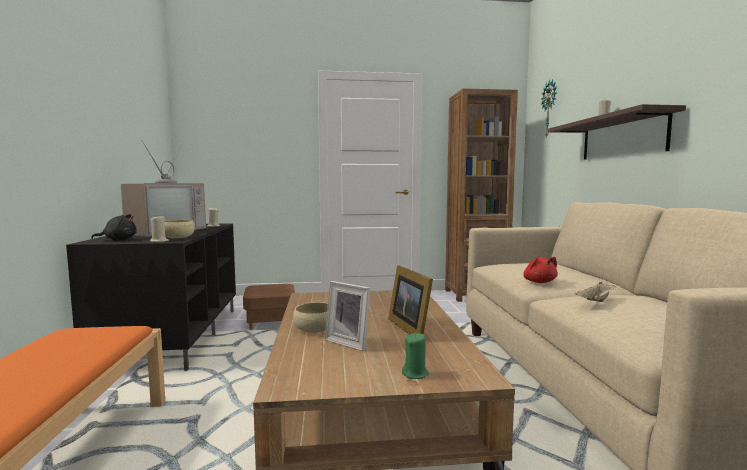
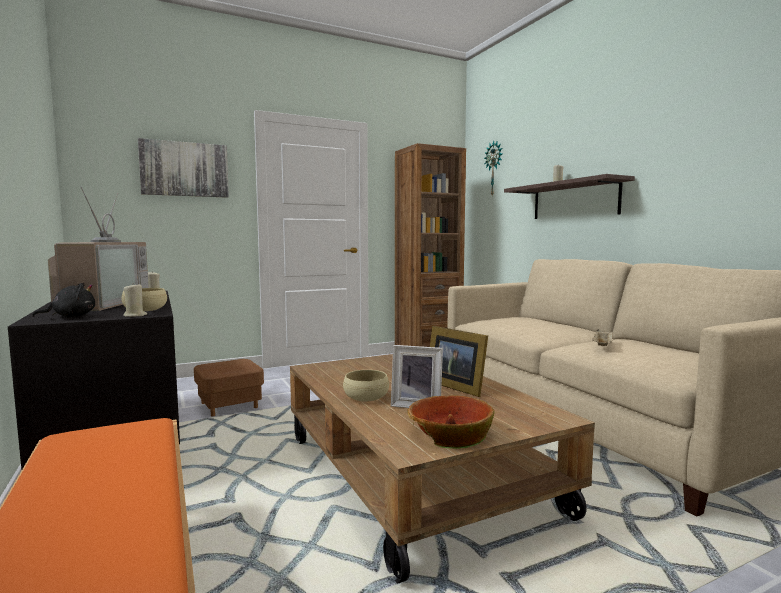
camera: 20 degrees left, 0 degrees up
green candle [402,333,429,379] -> none
red plush toy [523,257,558,283] -> none
none -> picture [138,138,229,198]
none -> bowl [407,395,495,449]

